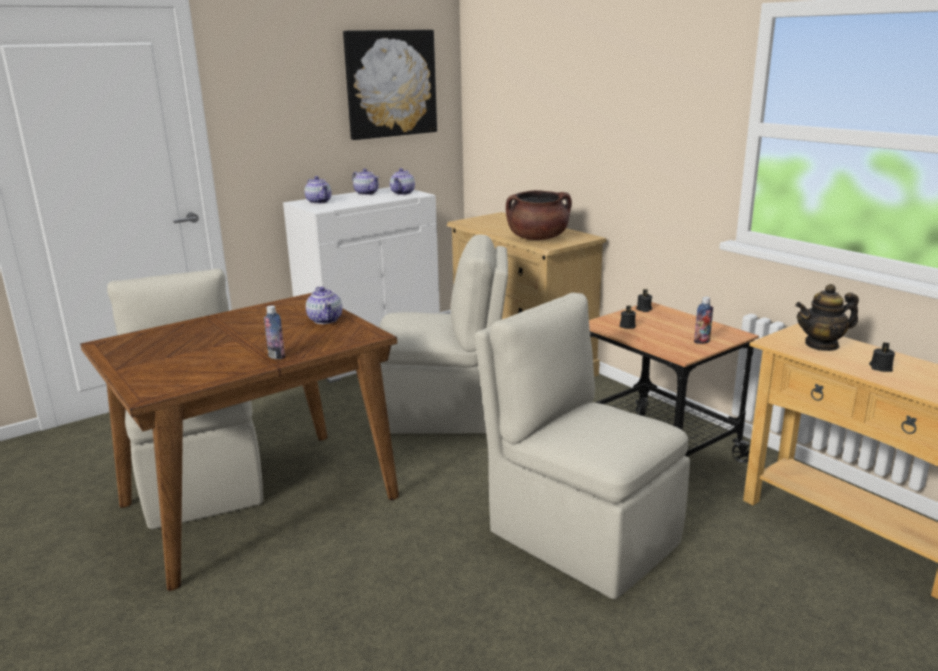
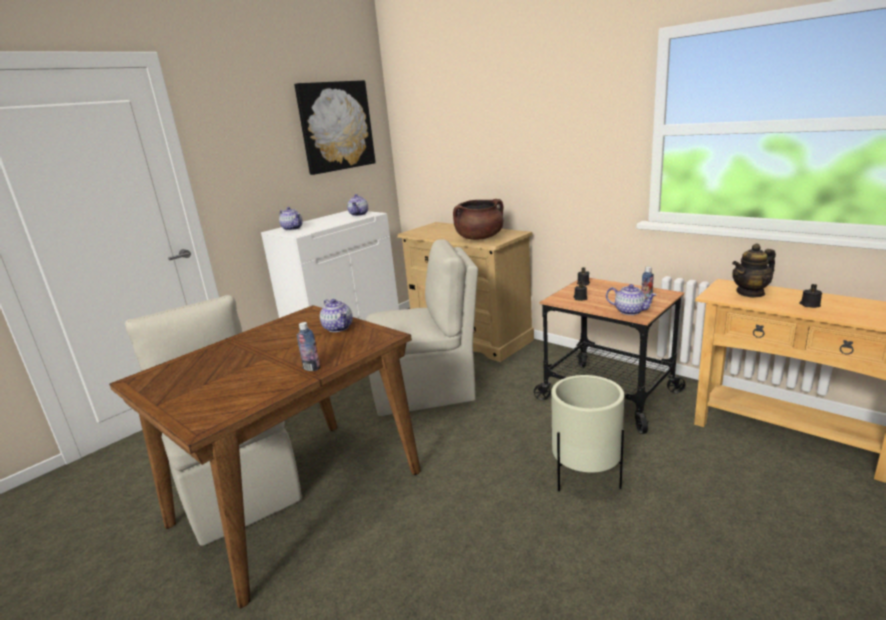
camera: 10 degrees left, 0 degrees up
teapot [352,169,379,195] -> teapot moved to [606,284,657,315]
beige chair [475,293,690,599] -> beige planter [551,375,624,491]

